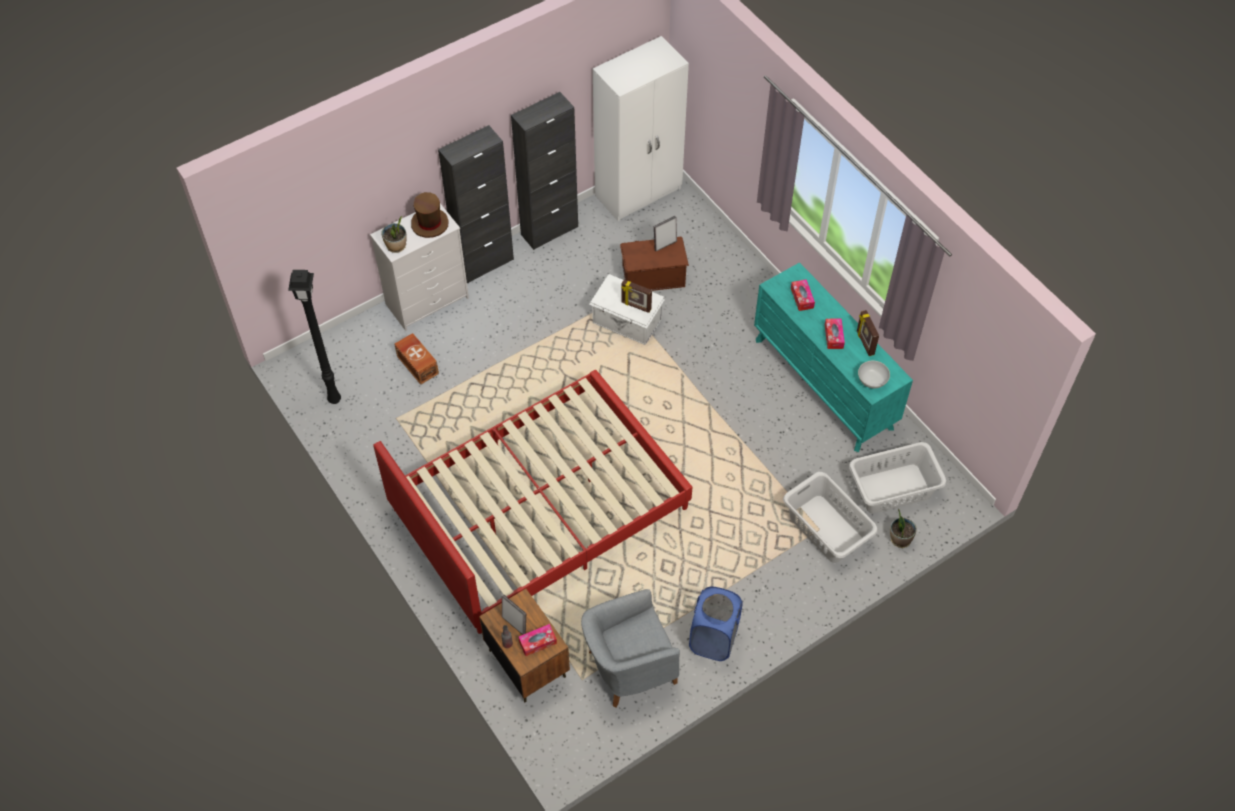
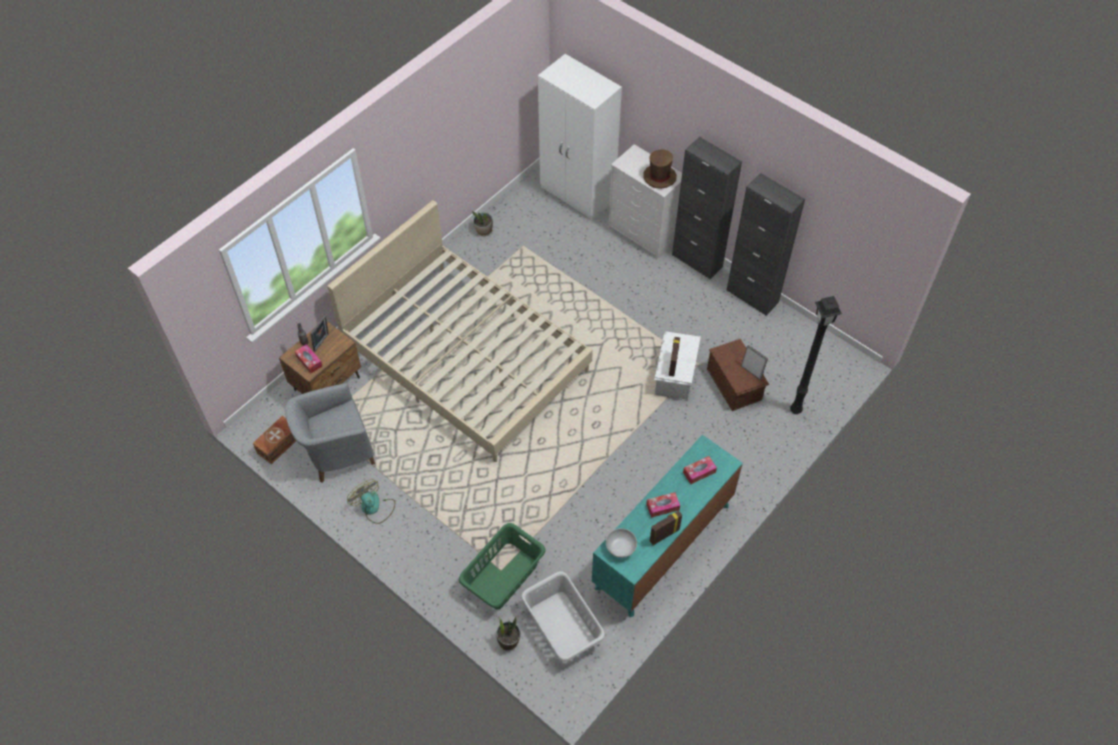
camera: 75 degrees right, 0 degrees up
black floor lamp [288,270,341,404] -> black floor lamp moved to [790,296,842,414]
red bed [373,370,693,634] -> beige bed [327,200,593,462]
potted plant [381,216,407,253] -> potted plant moved to [472,211,493,236]
brown storage box [394,333,439,385] -> brown storage box moved to [253,416,296,465]
grey armchair [581,589,680,708] -> grey armchair turned 75 degrees counterclockwise [285,383,375,483]
white wardrobe [593,36,689,221] -> white wardrobe moved to [538,54,622,220]
blue laundry basket [689,587,743,661] -> fan [347,479,395,524]
grey laundry basket [783,472,878,563] -> green laundry basket [459,523,546,609]

